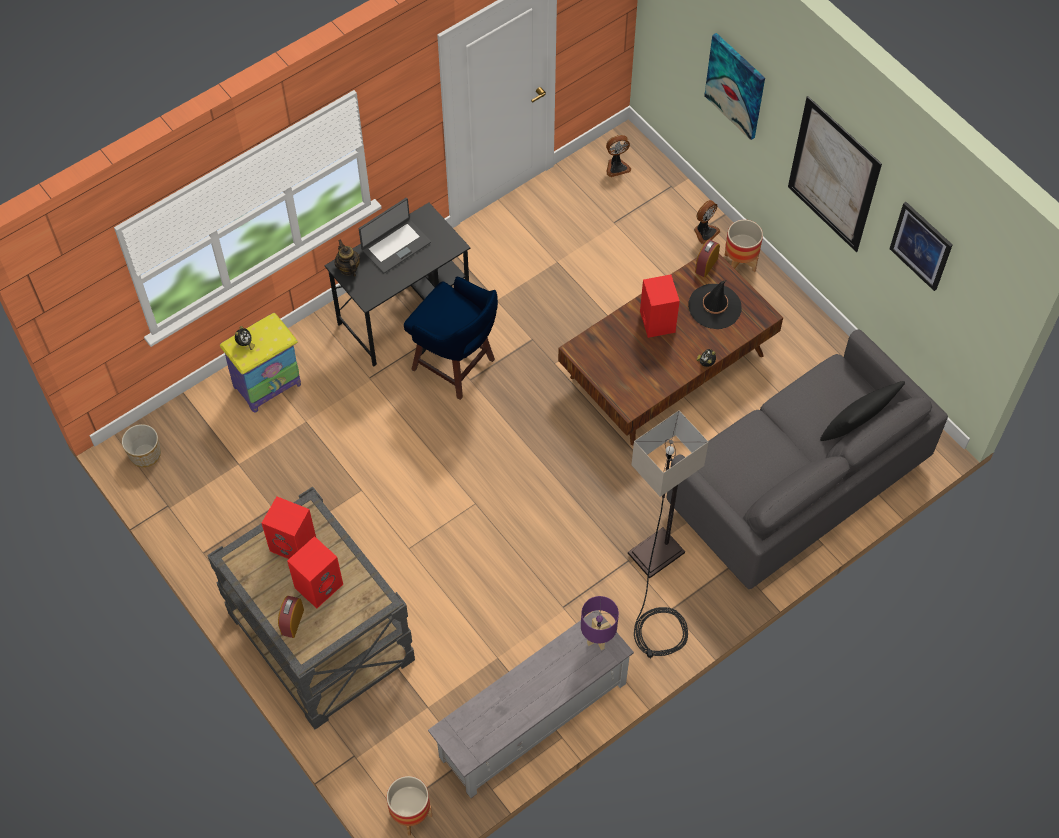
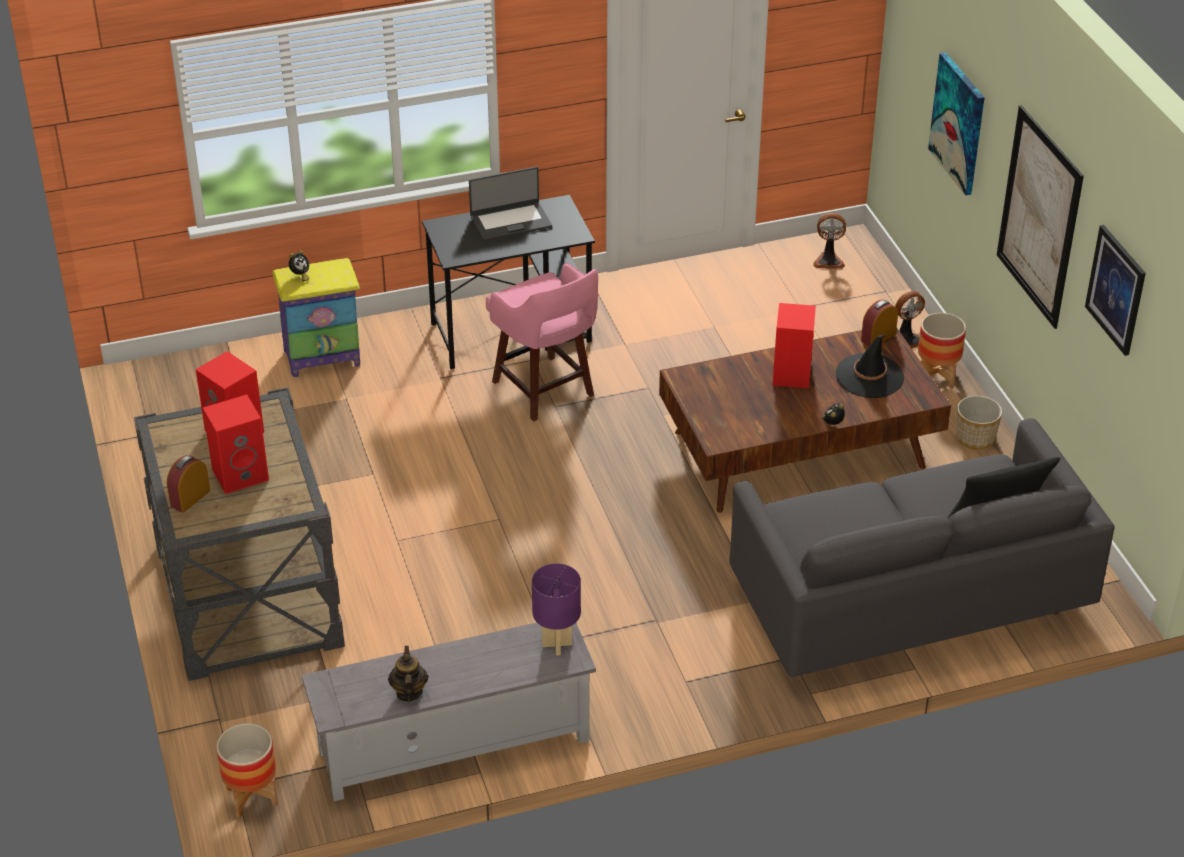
camera: 20 degrees right, 20 degrees down
planter [122,424,161,467] -> planter moved to [956,396,1002,450]
teapot [335,240,360,277] -> teapot moved to [388,646,429,702]
blue stool [404,277,498,400] -> pink stool [486,263,598,421]
floor lamp [628,411,709,659] -> none

